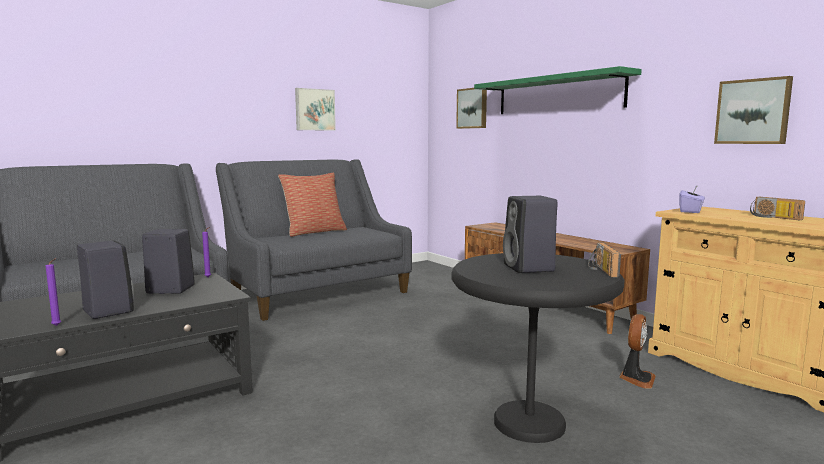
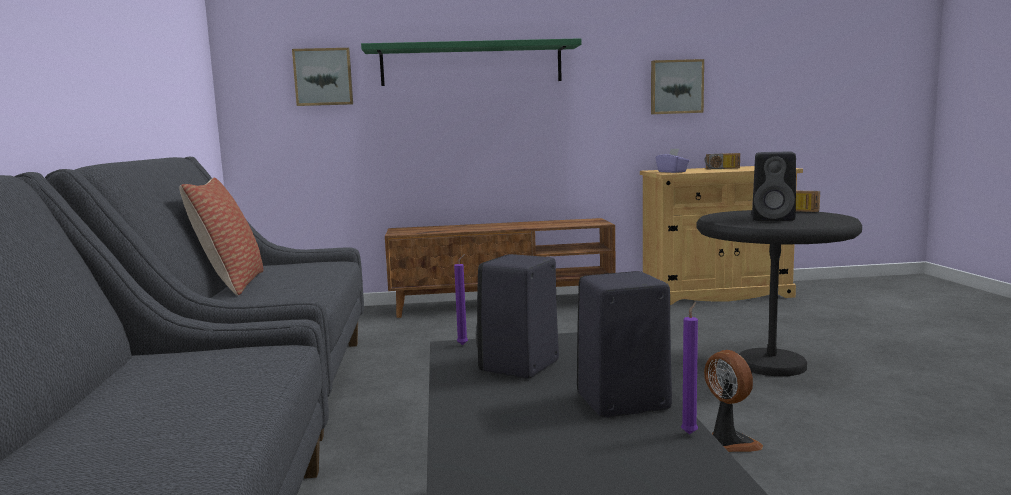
camera: 60 degrees left, 0 degrees up
picture [295,88,336,131] -> none
fan [619,314,656,389] -> fan moved to [704,350,763,452]

